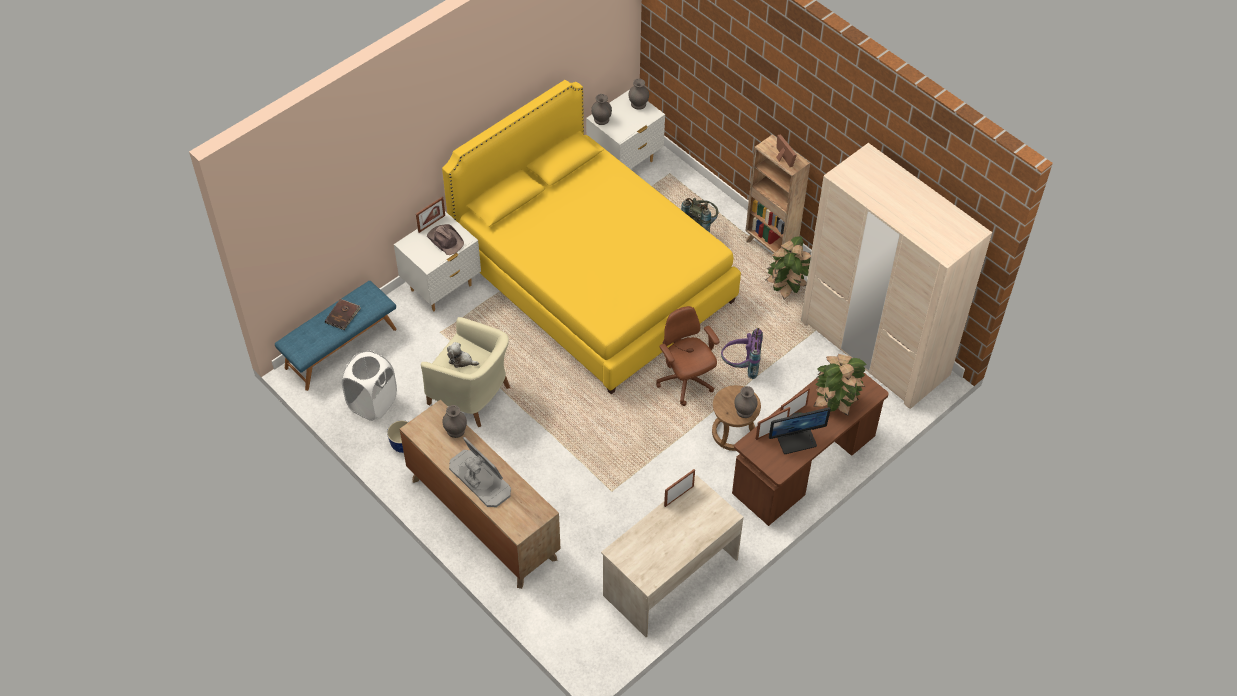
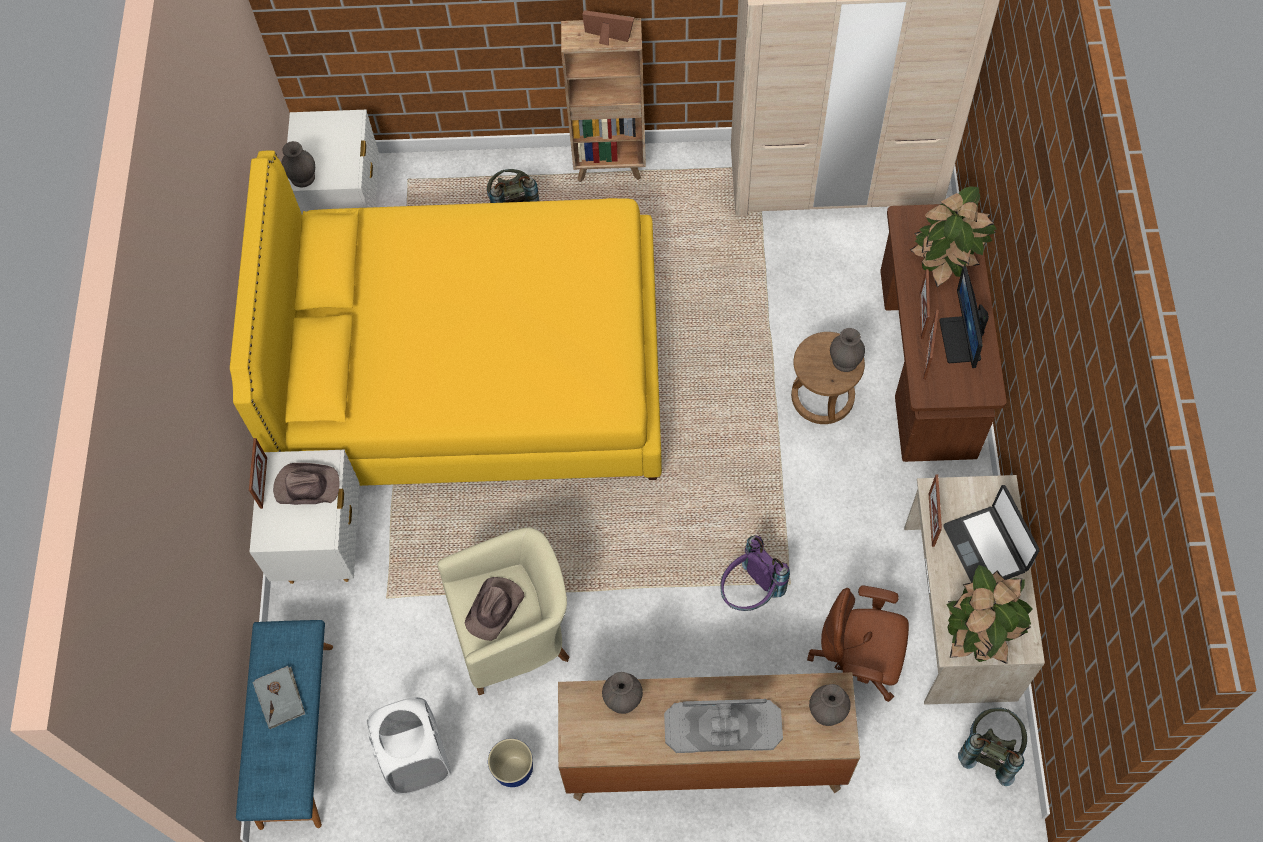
camera: 45 degrees left, 10 degrees up
brown book [325,299,361,330] -> grey book [253,666,305,729]
plush toy [447,342,479,368] -> brown hat [465,577,524,641]
grey vase [628,79,649,110] -> grey vase moved to [809,684,851,726]
brown office chair [656,306,720,406] -> brown office chair moved to [807,585,909,702]
purple backpack [721,328,763,379] -> purple backpack moved to [720,535,790,611]
potted plant [766,236,811,299] -> potted plant moved to [946,565,1033,664]
monitor [769,407,831,454] -> monitor turned 150 degrees clockwise [939,266,989,368]
none -> laptop [943,485,1039,582]
none -> grey backpack [958,708,1027,786]

